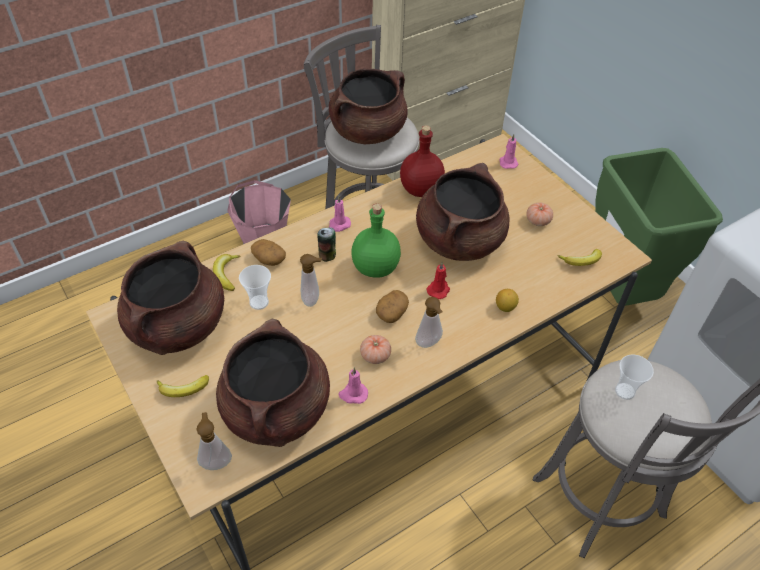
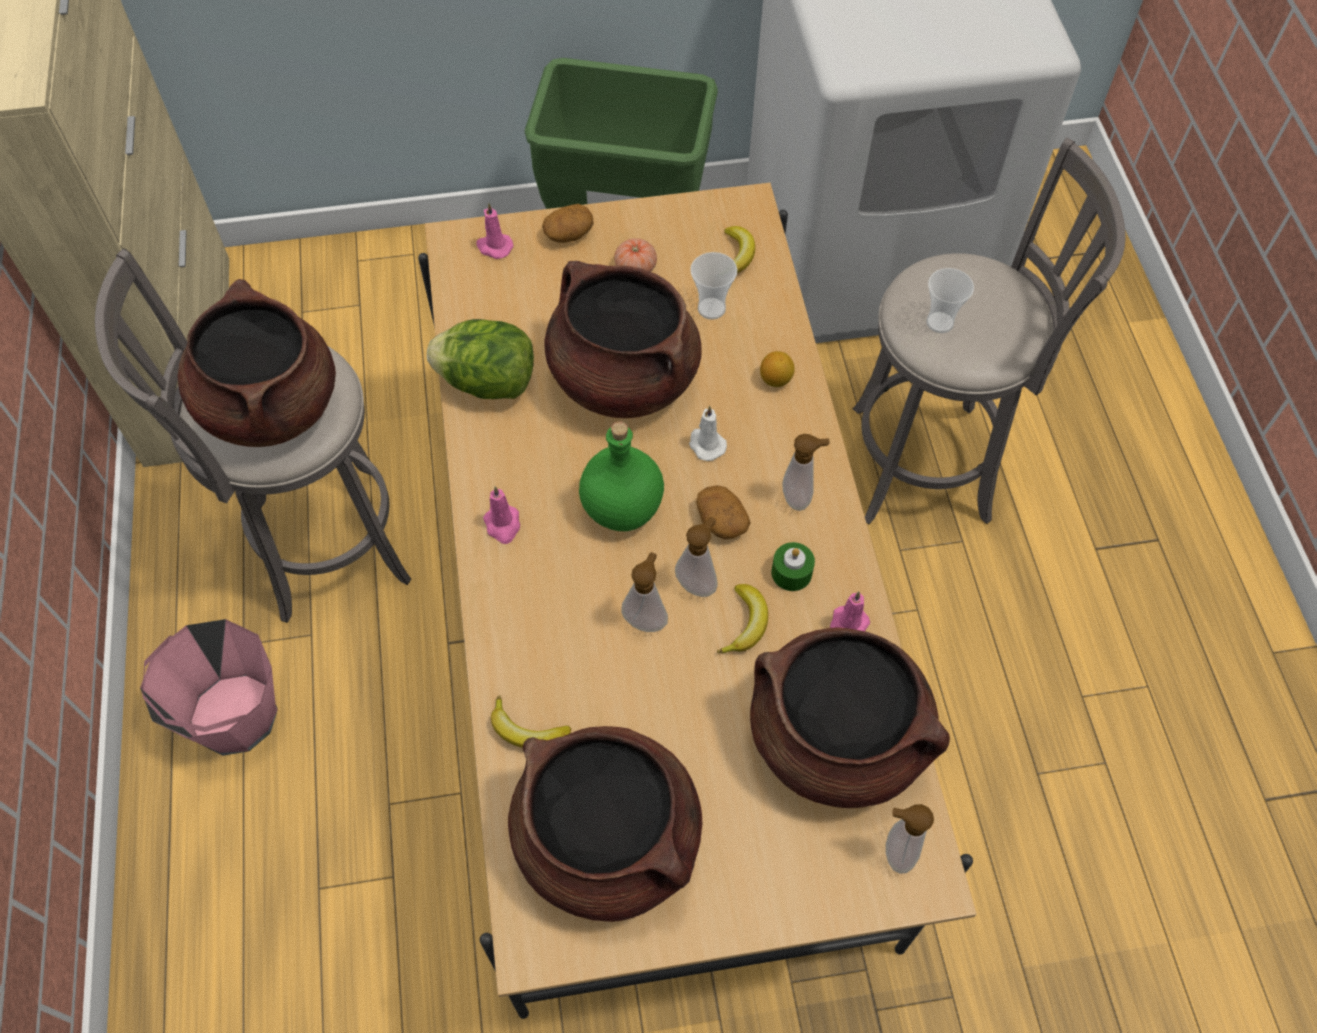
camera: 65 degrees left, 10 degrees up
banana [157,375,209,397] -> banana moved to [717,584,768,654]
cup [239,265,271,310] -> cup moved to [690,252,737,320]
potato [251,239,286,266] -> potato moved to [542,204,593,243]
can [317,227,336,262] -> none
tomato [360,335,391,364] -> green candle [771,542,815,591]
red bottle [400,125,445,197] -> lettuce [427,319,534,399]
red candle [427,262,450,299] -> white candle [689,406,727,461]
none -> soap dispenser [675,517,718,597]

